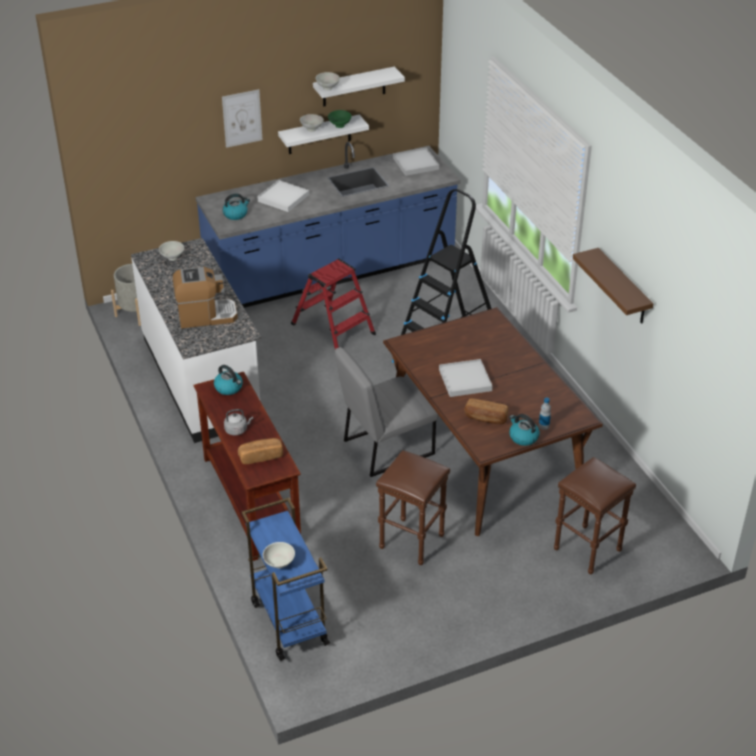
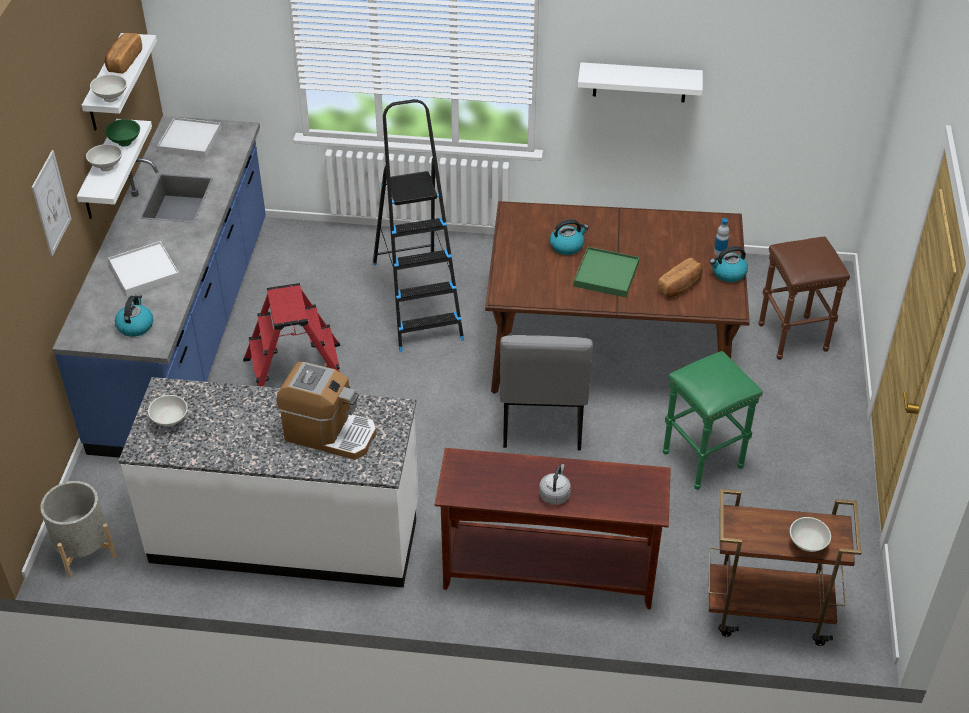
camera: 60 degrees left, 5 degrees up
coffee machine [173,267,238,328] -> coffee machine turned 90 degrees clockwise [277,362,377,460]
kettle [214,365,243,395] -> kettle moved to [550,219,589,255]
bread [238,438,283,464] -> bread moved to [105,33,142,74]
blue cart [242,498,330,661] -> brown cart [709,489,861,646]
brown stool [376,450,450,565] -> green stool [663,351,763,490]
white tray [439,359,493,397] -> green tray [574,247,639,297]
brown shelf [573,248,653,324] -> white shelf [578,62,703,102]

